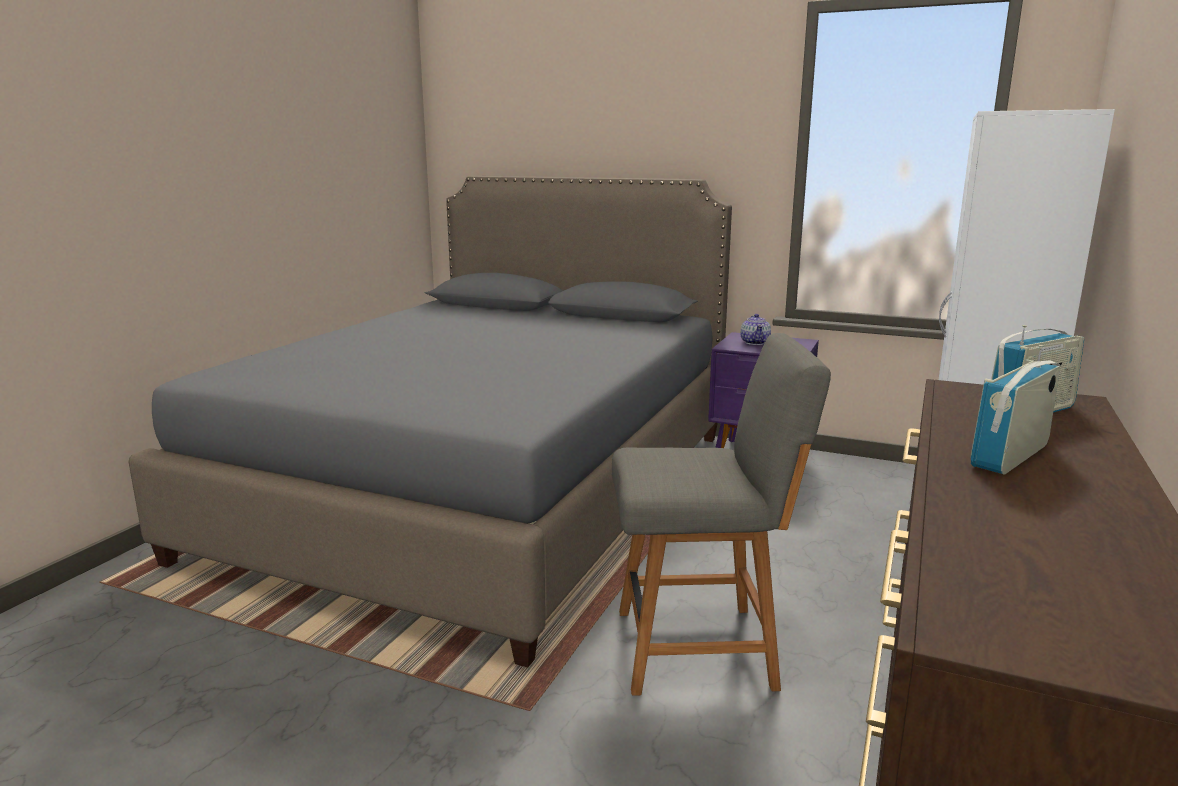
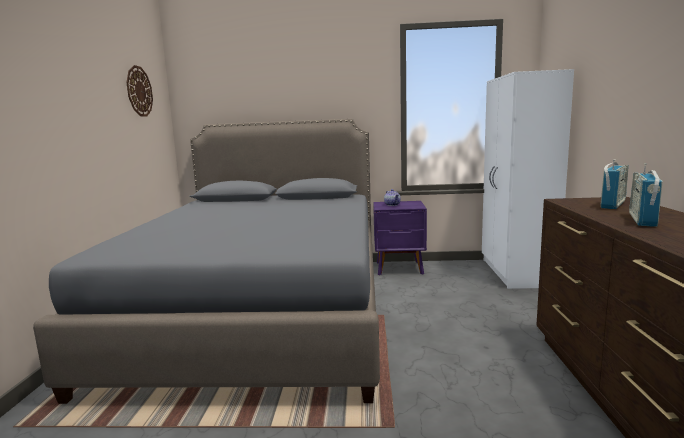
camera: 20 degrees left, 5 degrees down
grey chair [612,333,831,696] -> none
none -> wall clock [126,65,153,117]

